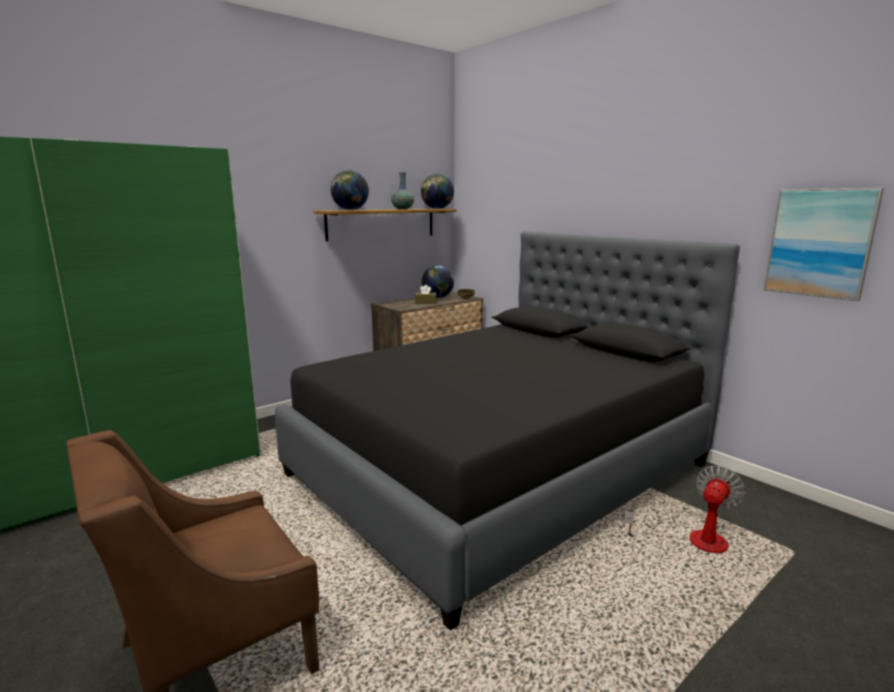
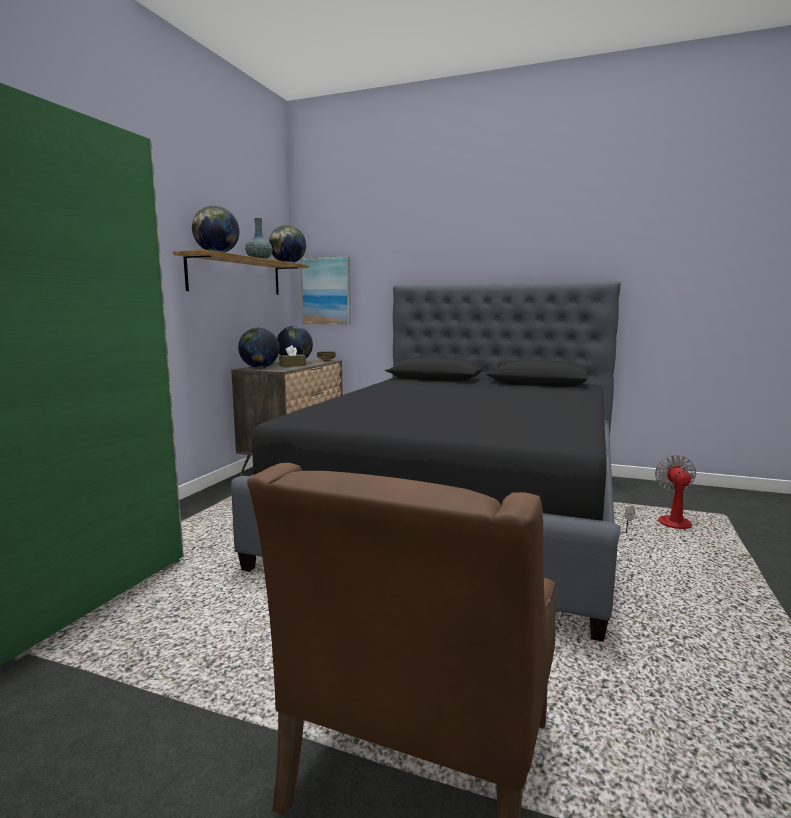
camera: 30 degrees left, 5 degrees down
picture [764,188,884,301] -> picture moved to [301,257,351,324]
none -> globe [238,328,280,368]

